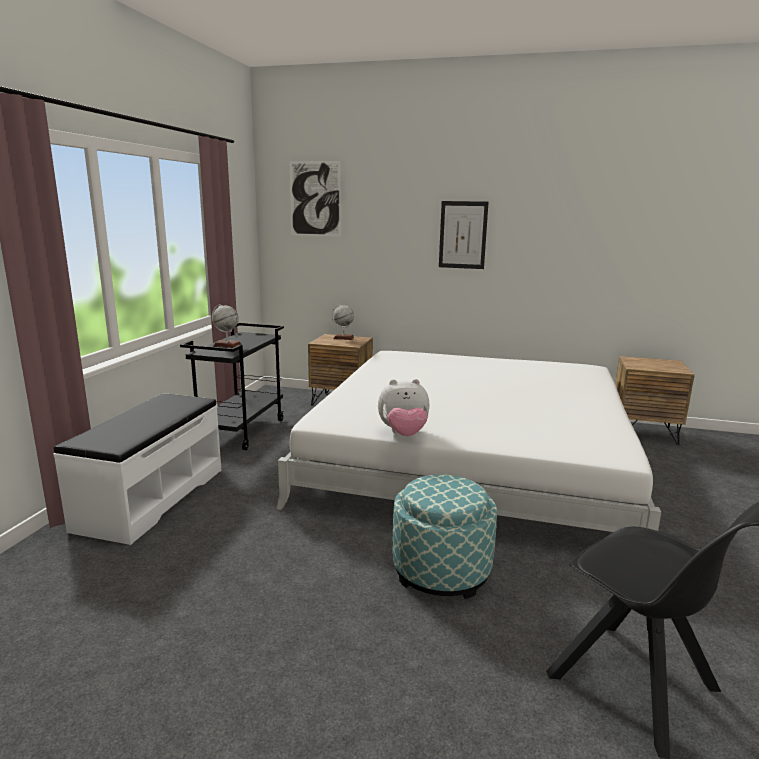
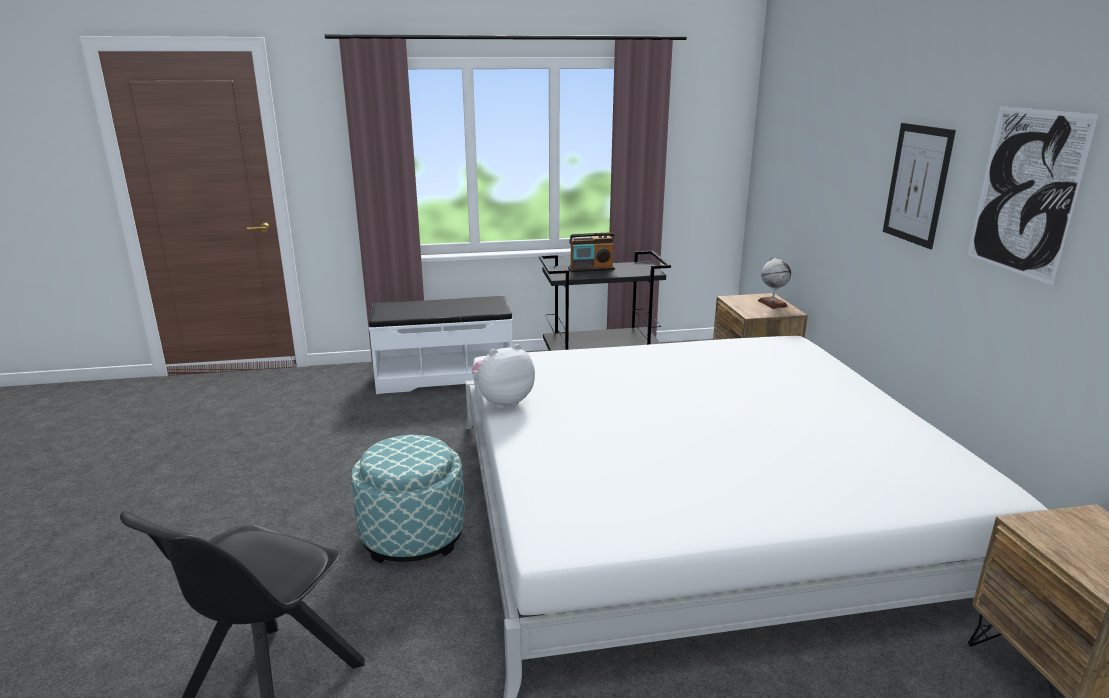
camera: 65 degrees right, 5 degrees up
globe [212,304,242,348] -> radio [568,232,615,272]
picture [289,161,341,236] -> picture moved to [968,106,1099,286]
plush toy [378,379,429,436] -> plush toy turned 90 degrees clockwise [472,344,535,409]

